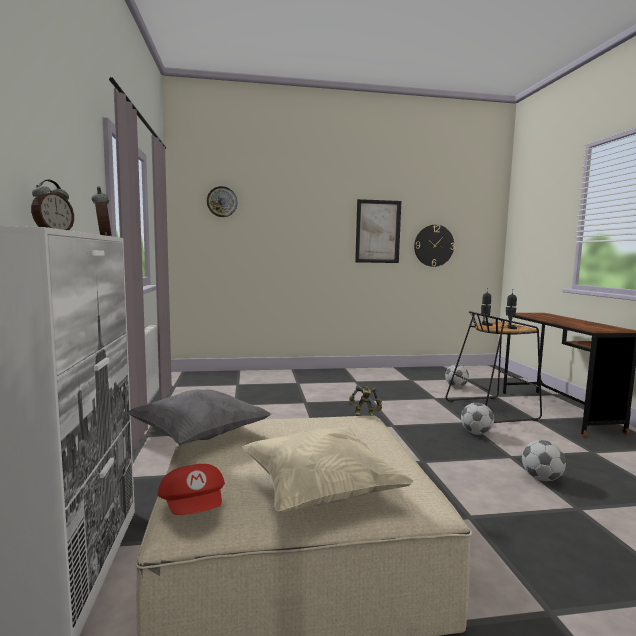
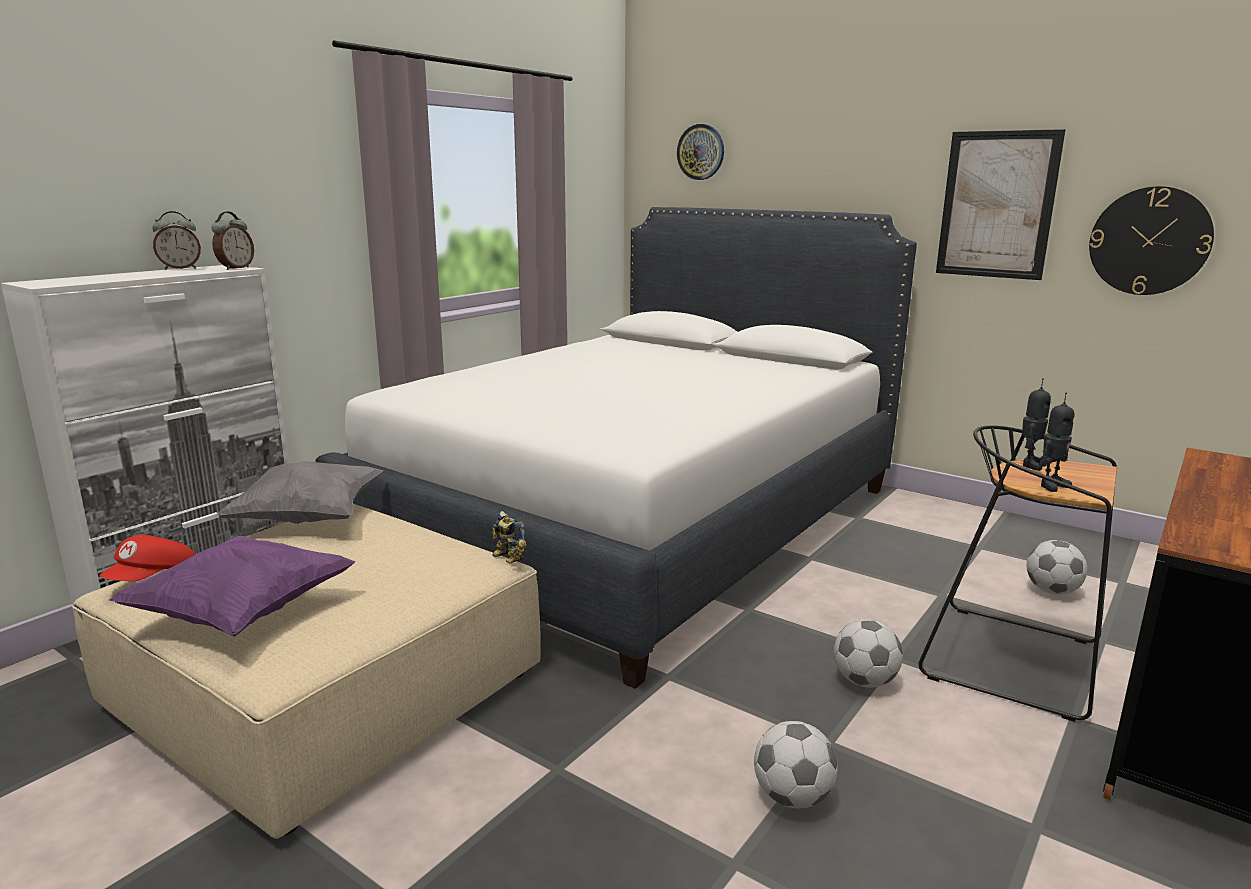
camera: 45 degrees right, 10 degrees up
beige pillow [242,427,414,513] -> purple pillow [109,536,356,637]
none -> white bed [316,207,917,689]

